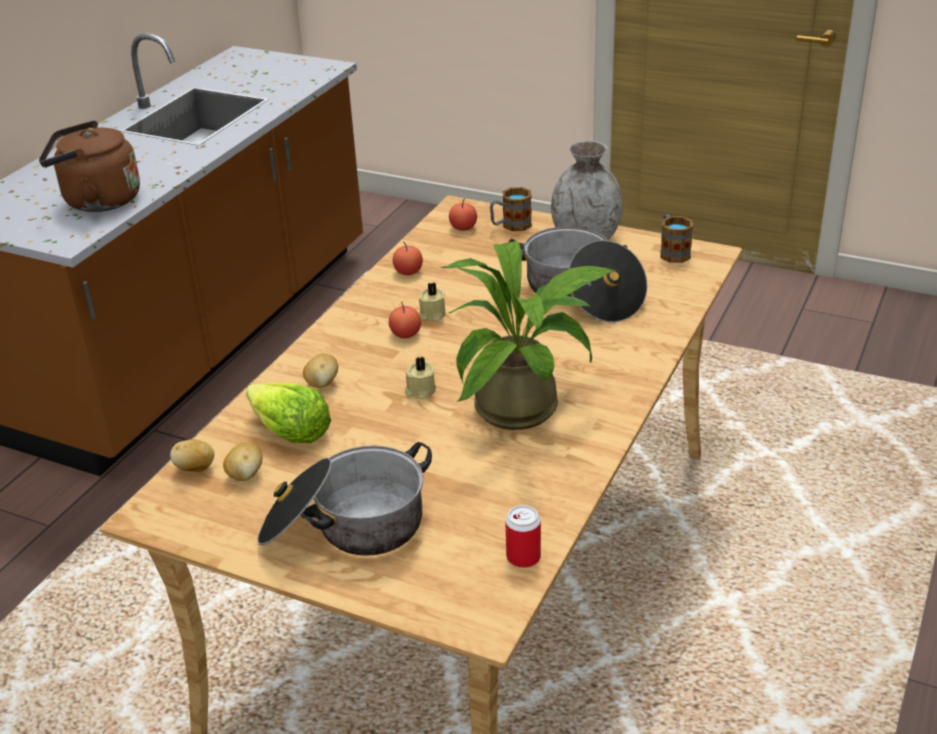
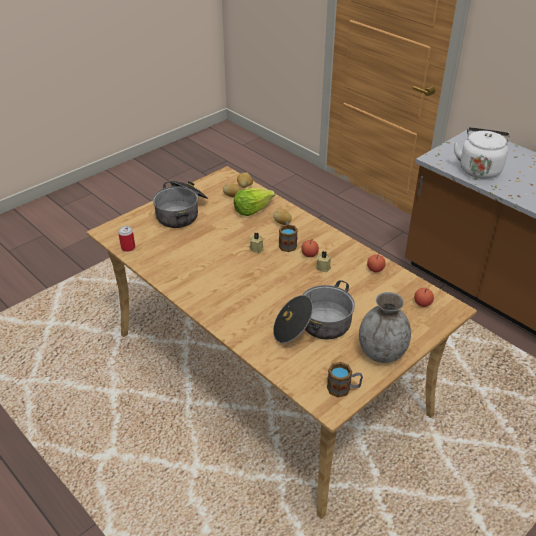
camera: 110 degrees right, 5 degrees up
brown kettle [39,121,140,212] -> white kettle [454,127,510,179]
potted plant [441,241,615,430] -> none
mug [490,187,532,231] -> mug moved to [279,222,298,252]

